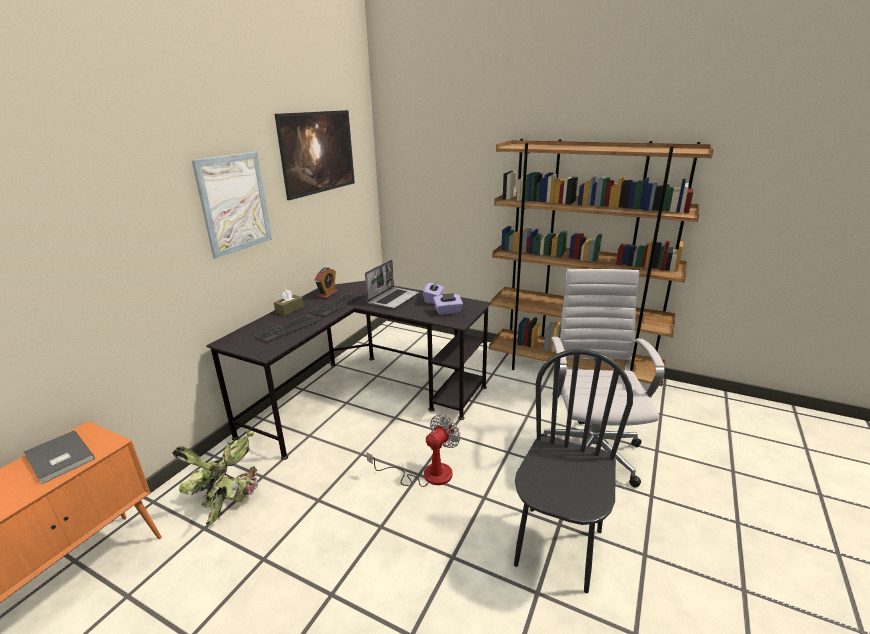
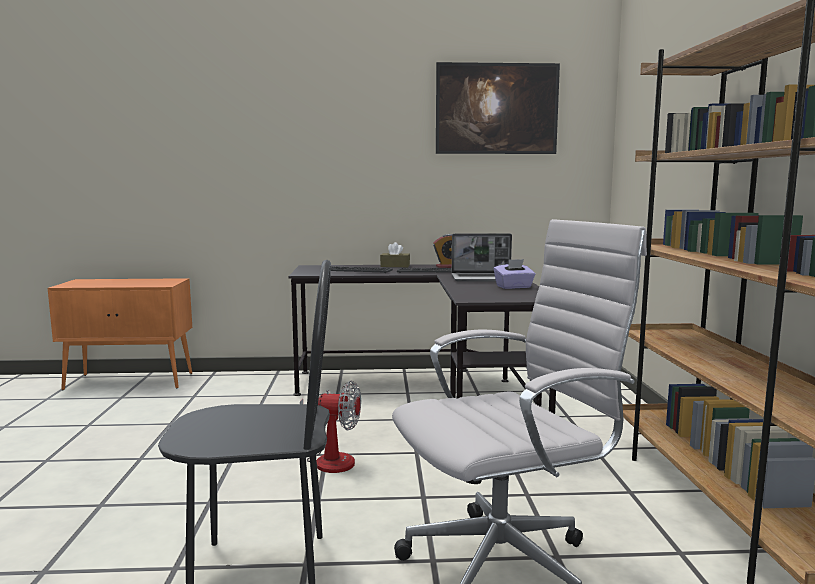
camera: 60 degrees right, 15 degrees down
grey book [24,430,95,484] -> none
potted plant [172,430,258,526] -> none
picture [192,152,272,259] -> none
purple tissue box [433,293,463,315] -> none

